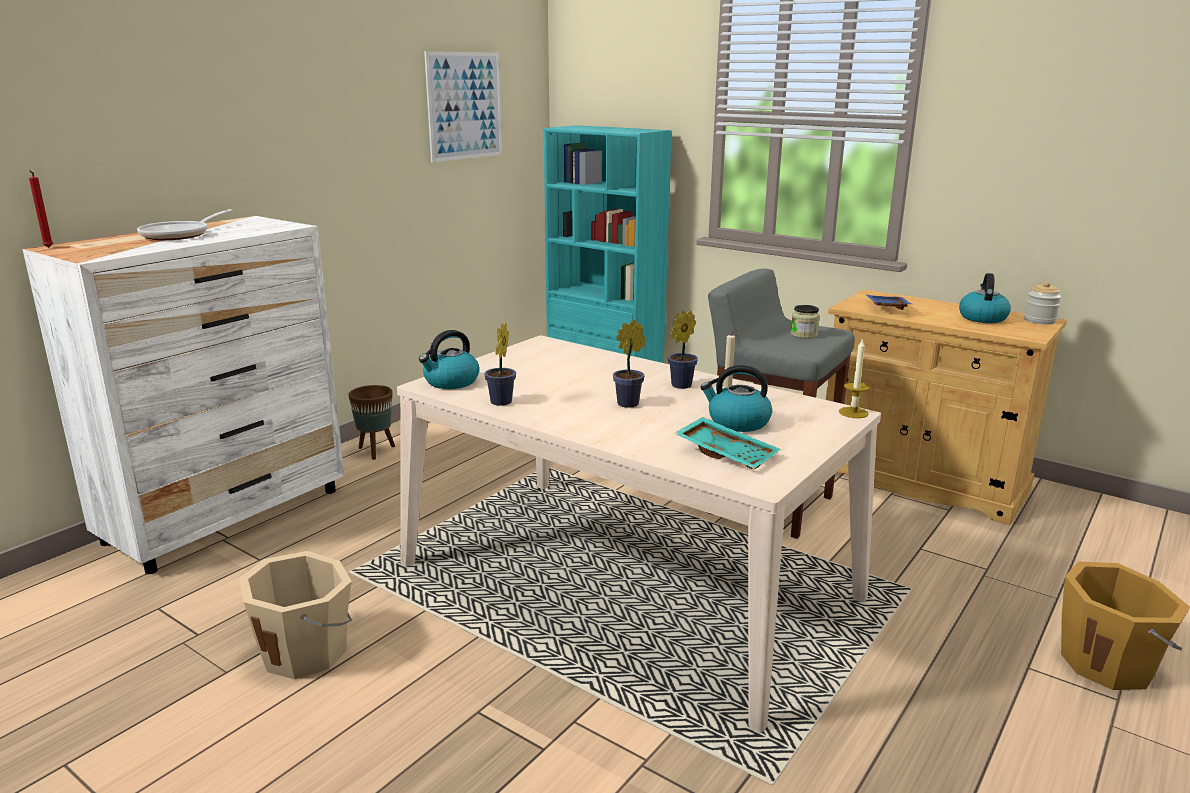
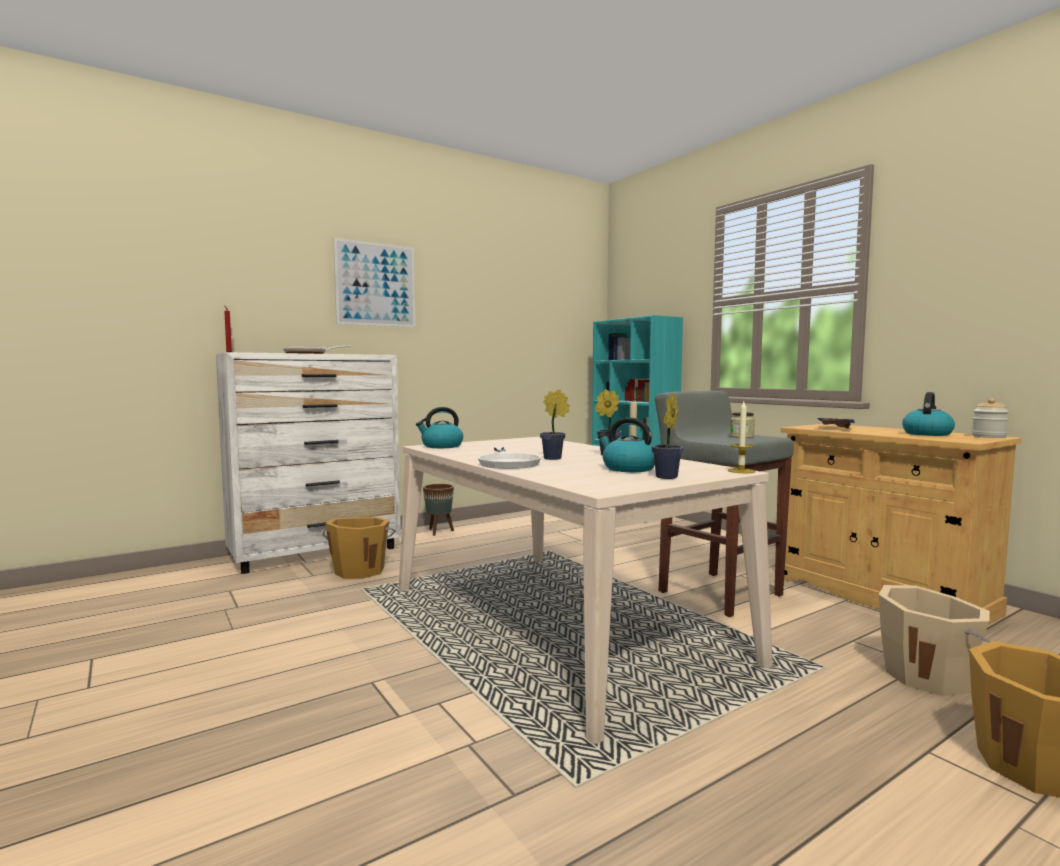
camera: 20 degrees right, 15 degrees down
beige bucket [239,551,352,679] -> beige bucket moved to [879,585,990,696]
picture [424,51,502,162] -> picture moved to [333,238,415,328]
potted plant [484,322,516,406] -> potted plant moved to [652,394,683,479]
turquoise tray [674,417,780,469] -> none
none -> orange bucket [323,517,396,579]
none -> white frying pan [478,447,541,469]

